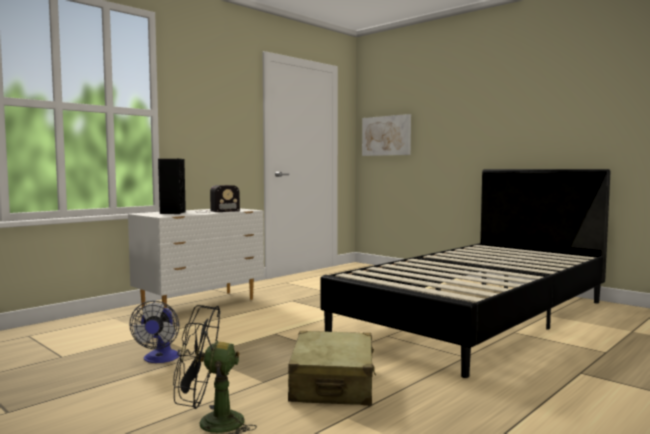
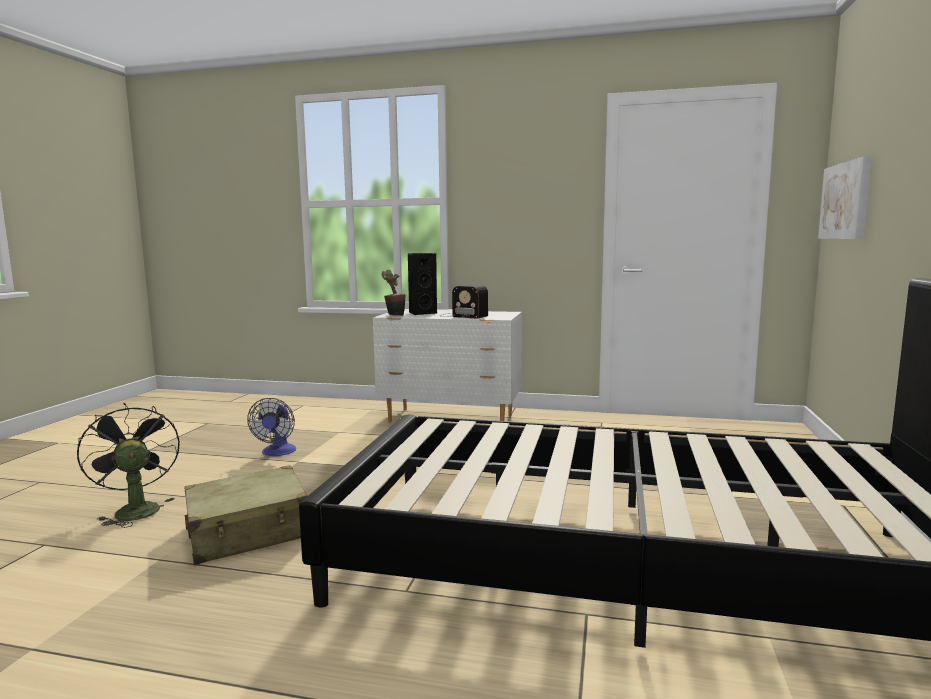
camera: 60 degrees right, 5 degrees up
fan [130,301,180,363] -> fan turned 60 degrees counterclockwise [247,398,296,456]
none -> potted plant [382,270,406,316]

